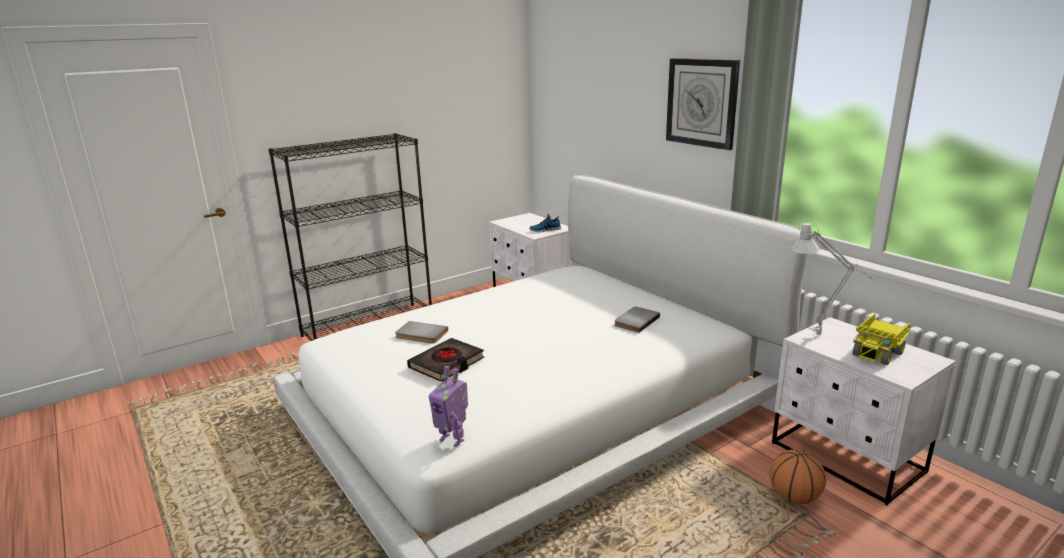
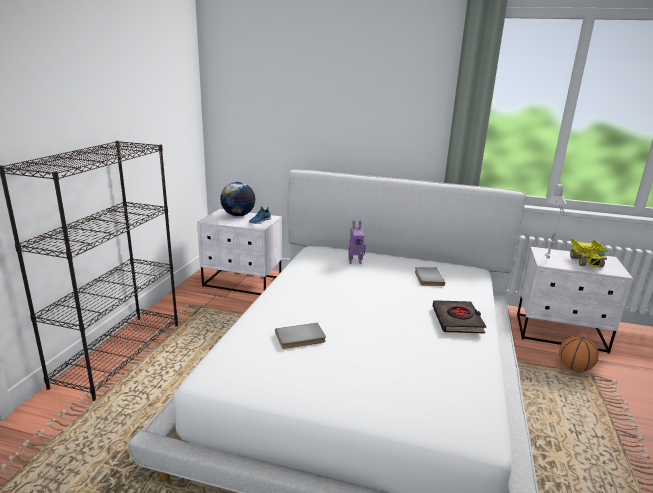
camera: 40 degrees left, 0 degrees up
black book [407,338,484,382] -> black book moved to [433,300,486,334]
toy robot [429,366,468,447] -> toy robot moved to [348,221,366,264]
wall clock [666,58,740,150] -> none
none -> globe [220,182,255,216]

